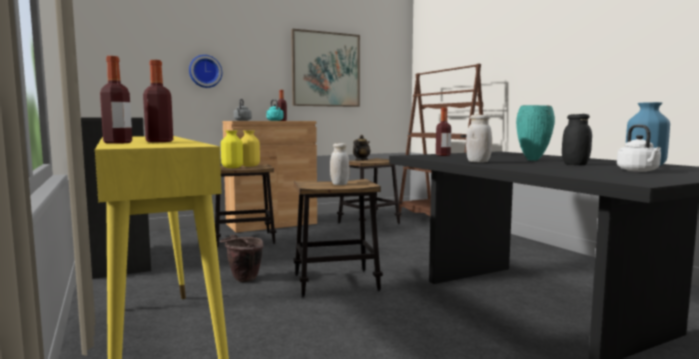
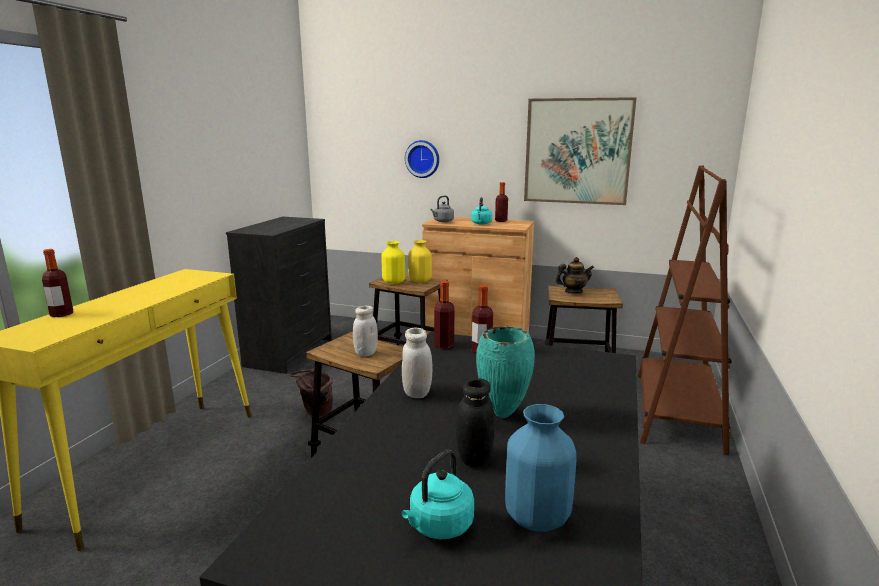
camera: 45 degrees right, 10 degrees up
bottle [143,60,173,142] -> bottle moved to [434,281,454,348]
white kettle [617,125,661,172] -> turquoise kettle [401,449,474,539]

